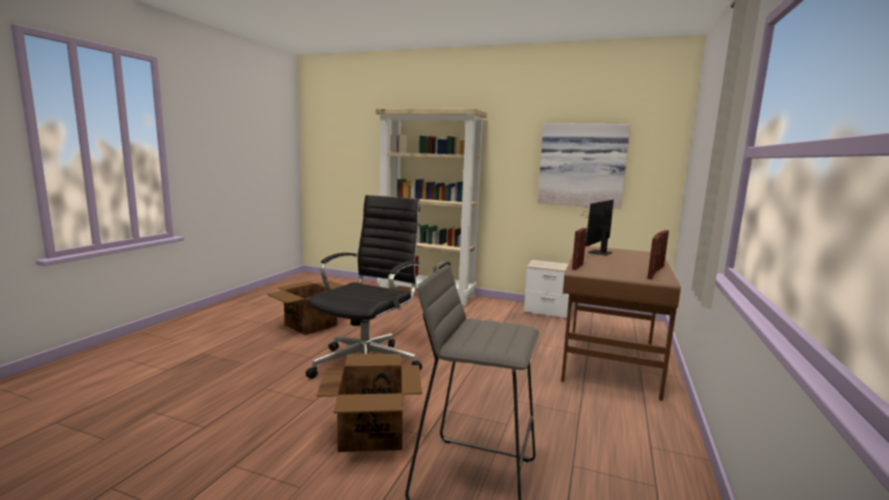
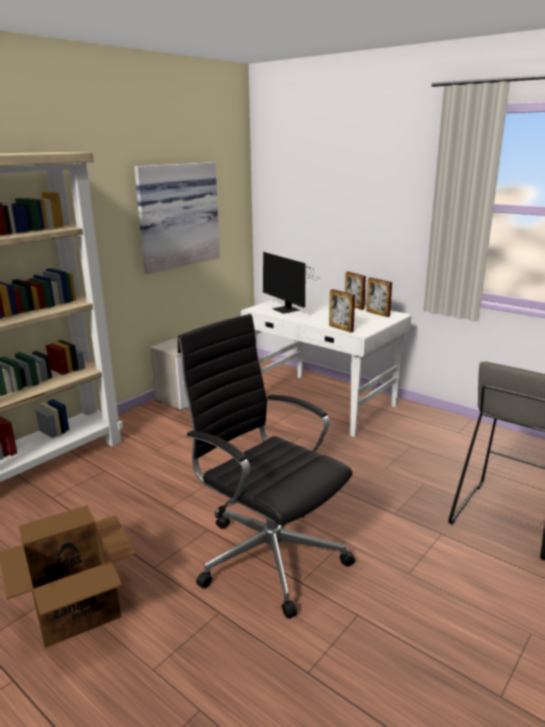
camera: 70 degrees left, 10 degrees up
cardboard box [316,354,422,452] -> none
brown desk [561,246,681,401] -> white desk [241,294,411,437]

